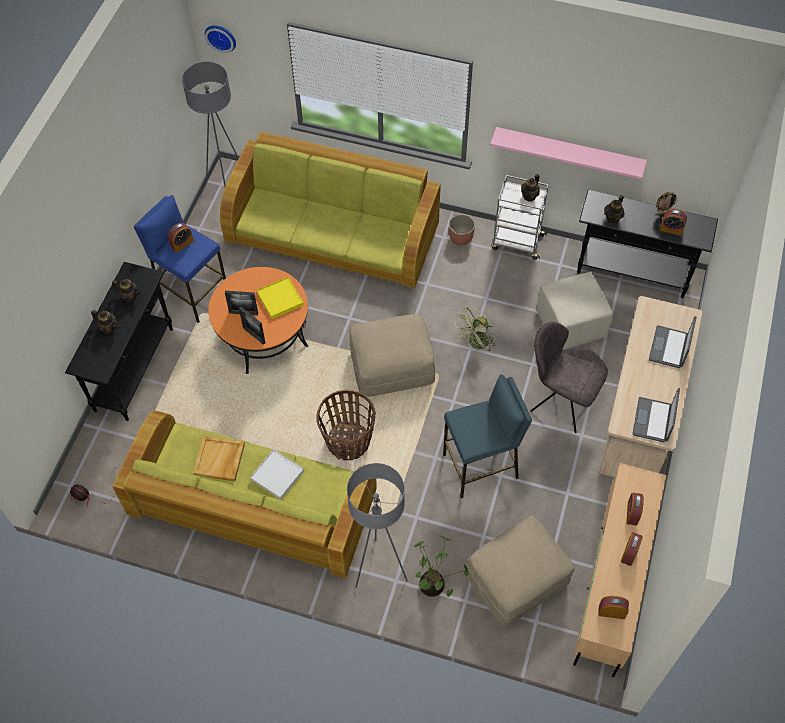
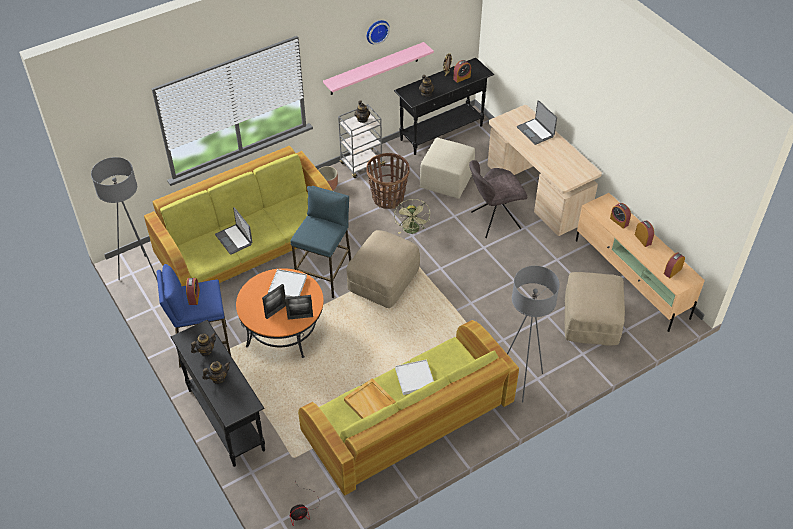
camera: 50 degrees left, 10 degrees down
wall clock [205,25,236,53] -> wall clock moved to [367,20,390,45]
yellow tray [257,277,304,319] -> white tray [268,269,307,297]
basket [316,390,376,461] -> basket moved to [366,153,410,209]
potted plant [414,535,469,597] -> none
blue stool [443,374,532,498] -> blue stool moved to [291,186,351,298]
laptop [632,388,680,442] -> laptop moved to [215,207,253,255]

